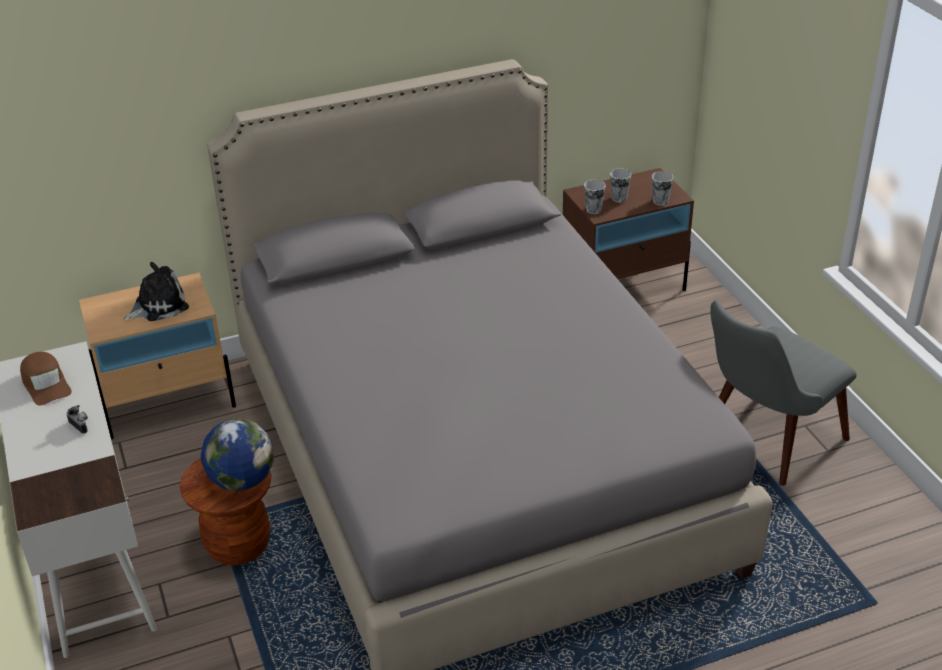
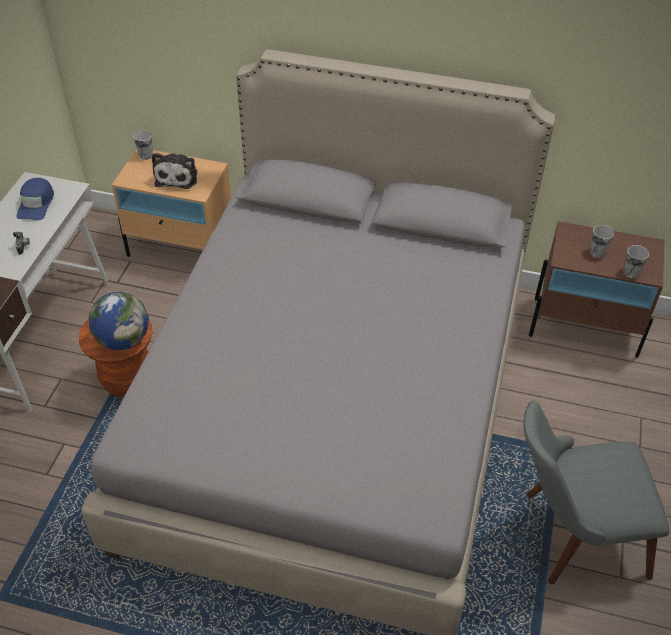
camera: 35 degrees right, 10 degrees up
brown cap [20,352,72,406] -> blue cap [17,178,54,220]
plush toy [123,262,189,321] -> plush toy turned 90 degrees clockwise [152,153,198,189]
cup [584,180,606,214] -> cup moved to [133,130,153,160]

